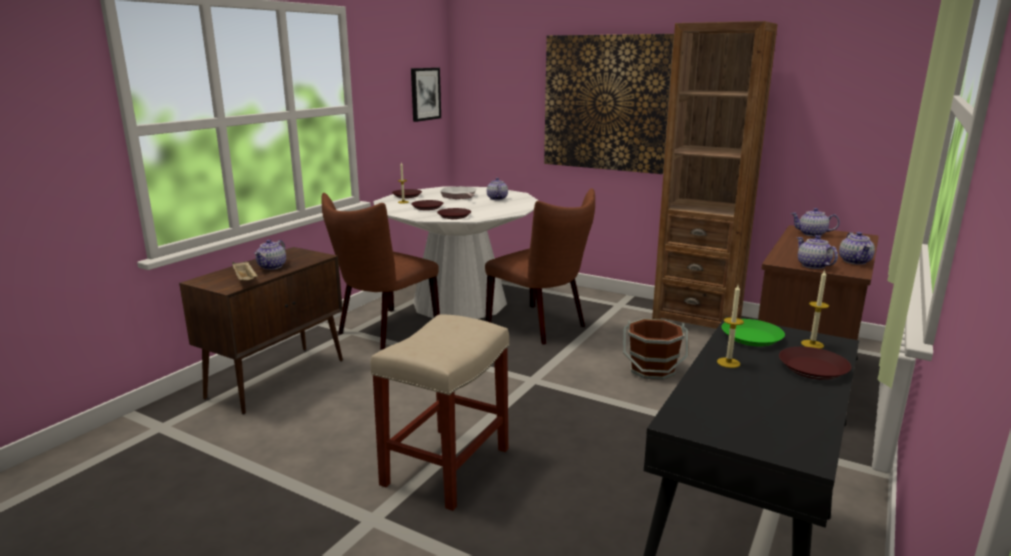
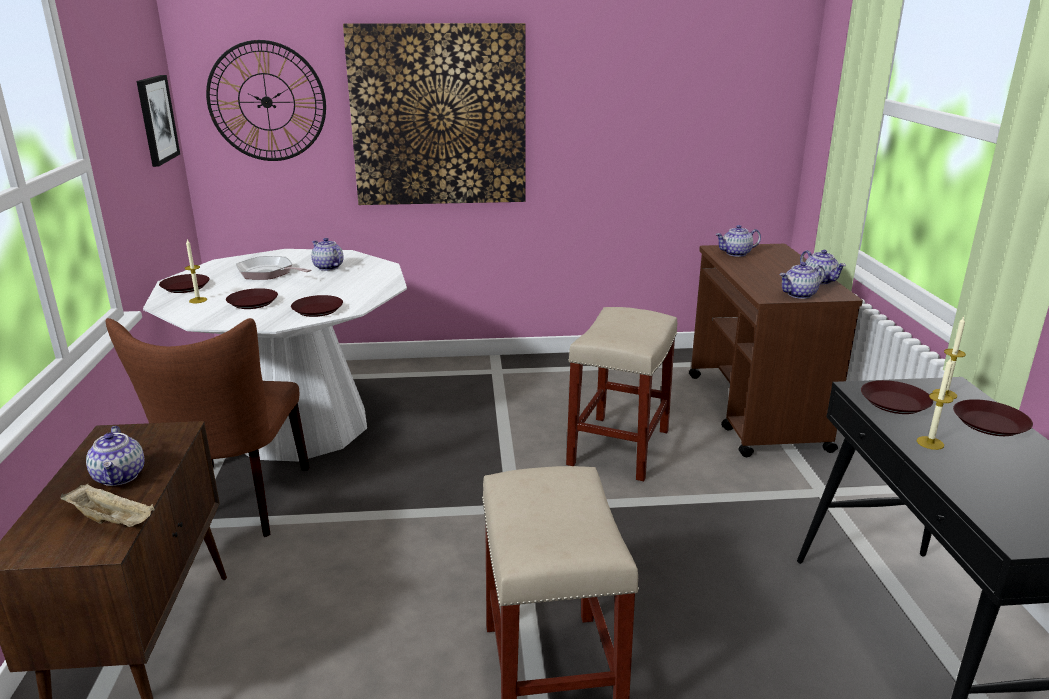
camera: 35 degrees left, 5 degrees up
brown chair [485,188,595,344] -> none
brown bucket [623,319,688,380] -> beige stool [566,307,677,481]
brown bookcase [652,21,778,329] -> none
green plate [722,319,785,346] -> brown plate [861,380,933,414]
teapot [797,235,838,269] -> teapot turned 60 degrees counterclockwise [779,262,825,299]
none -> wall clock [206,40,326,161]

